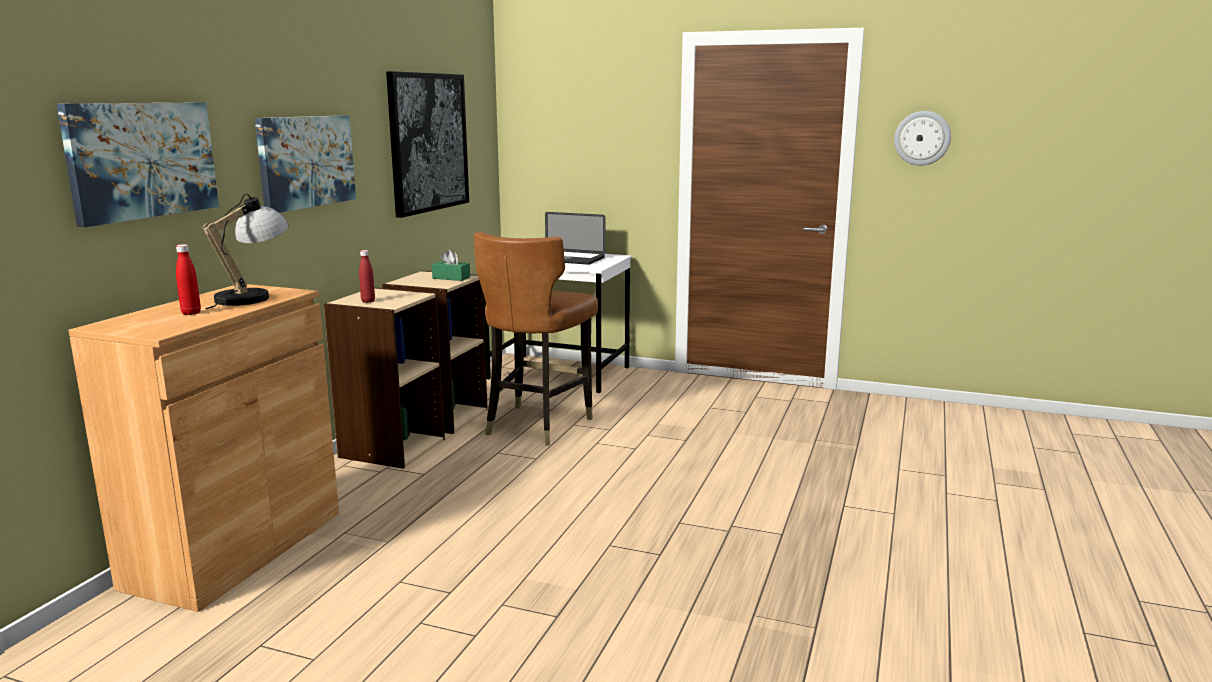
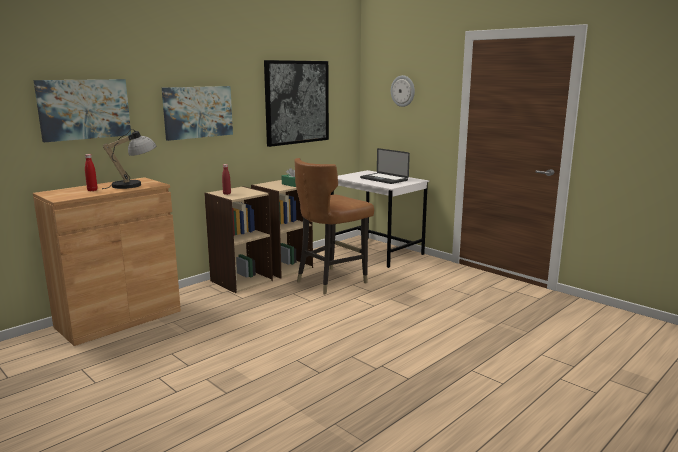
camera: 25 degrees right, 0 degrees up
wall clock [894,111,951,166] -> wall clock moved to [391,75,415,107]

